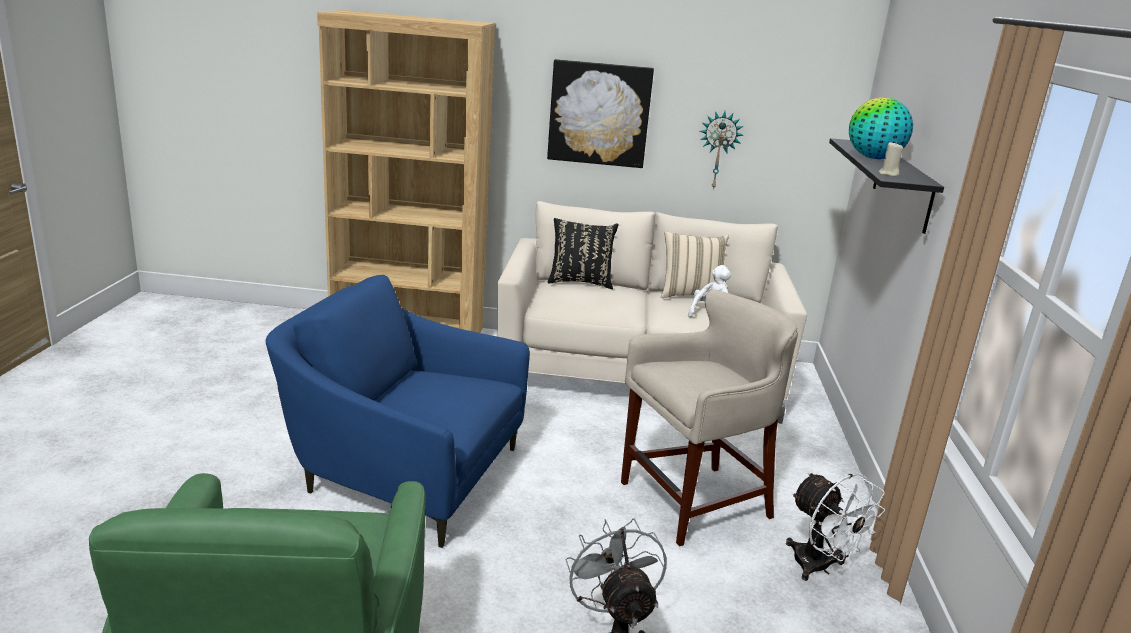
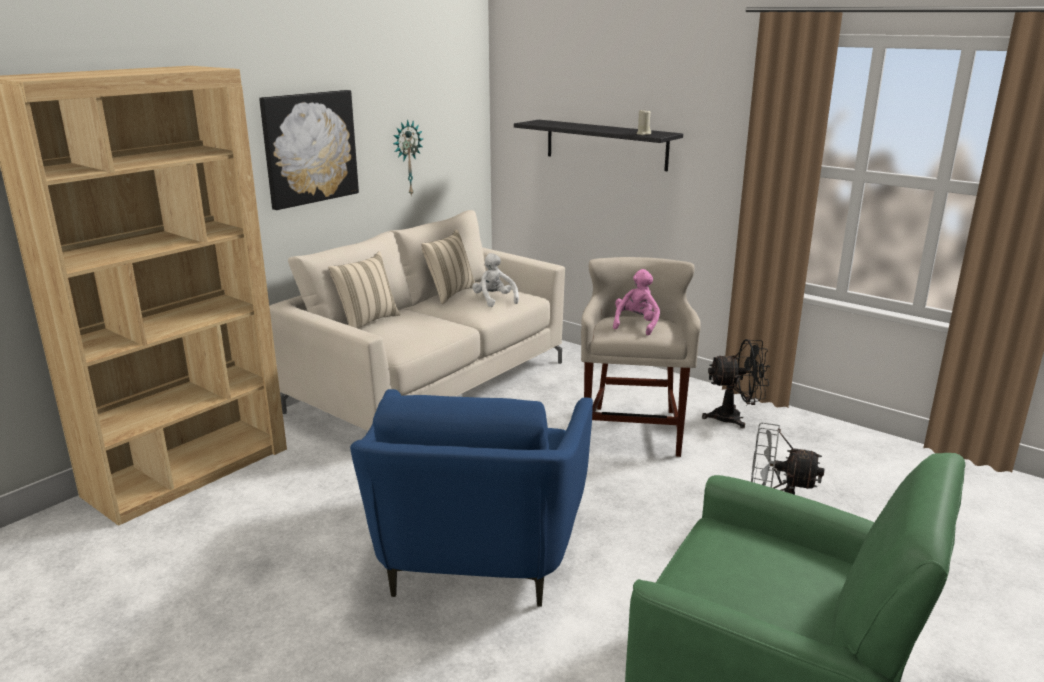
camera: 55 degrees left, 0 degrees up
blue armchair [266,275,530,548] -> blue armchair turned 45 degrees counterclockwise [350,389,593,607]
black pillow [548,218,618,289] -> beige pillow [328,251,400,329]
white fan [786,473,885,581] -> black fan [702,339,770,428]
globe [849,97,913,159] -> none
none -> pink plush toy [613,269,660,336]

